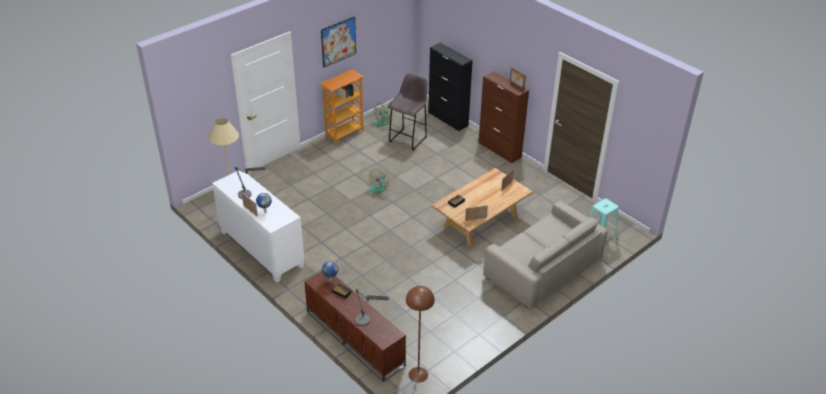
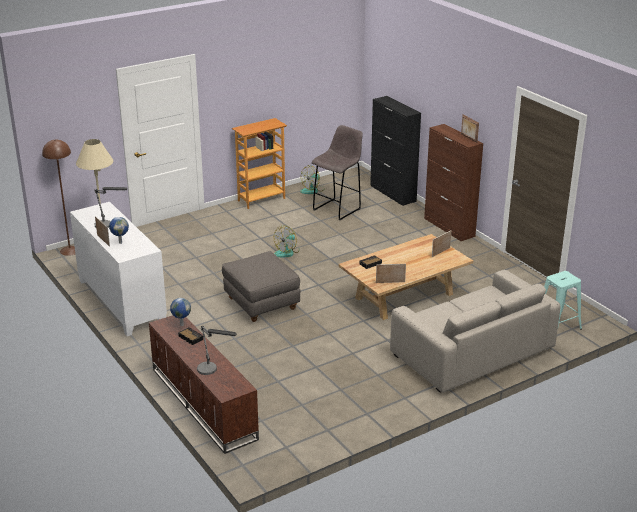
camera: 10 degrees right, 10 degrees down
picture [321,16,356,68] -> none
brown floor lamp [406,286,435,383] -> brown floor lamp moved to [42,140,75,256]
none -> grey ottoman [222,251,300,322]

